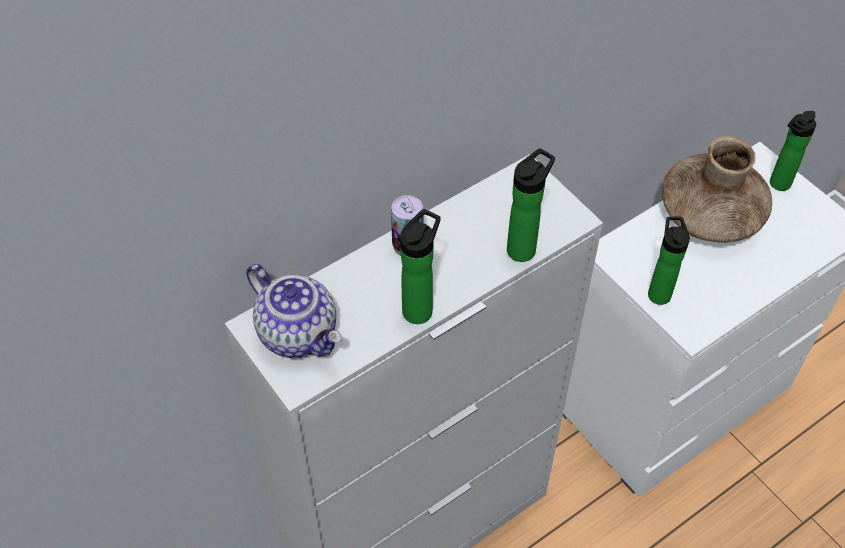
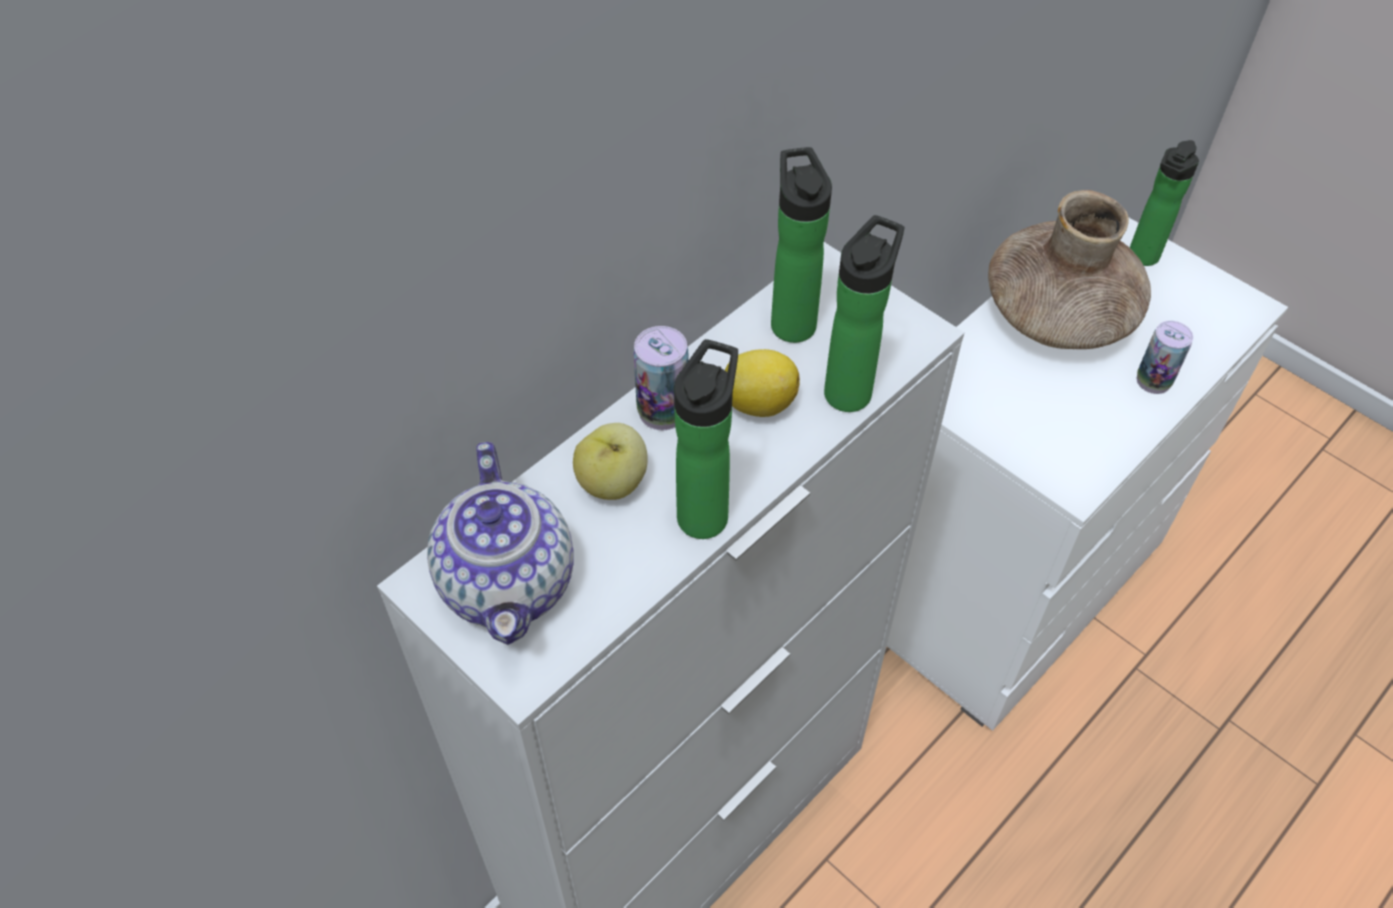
camera: 10 degrees left, 0 degrees up
teapot [246,264,342,358] -> teapot turned 45 degrees clockwise [427,442,574,645]
bottle [648,217,690,305] -> bottle moved to [771,147,832,343]
none -> apple [573,423,647,500]
none -> lemon [725,349,800,417]
none -> can [1137,321,1193,394]

